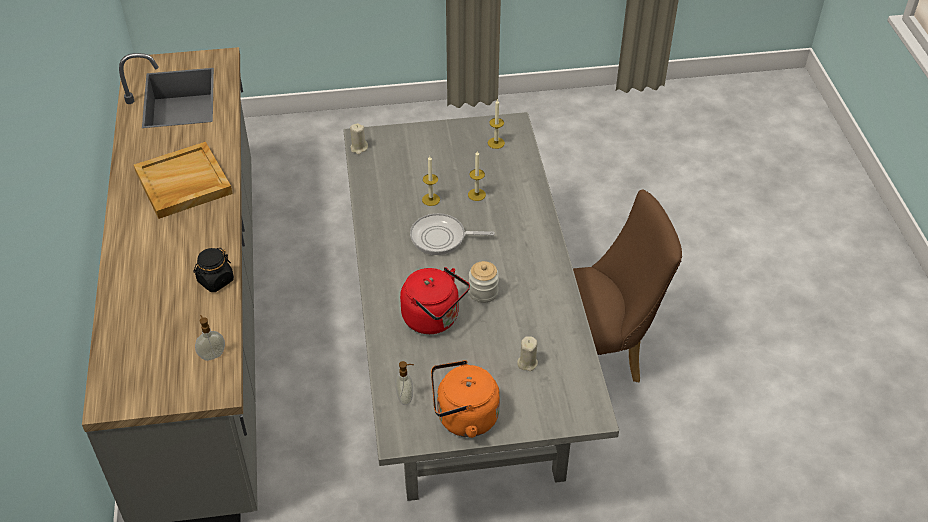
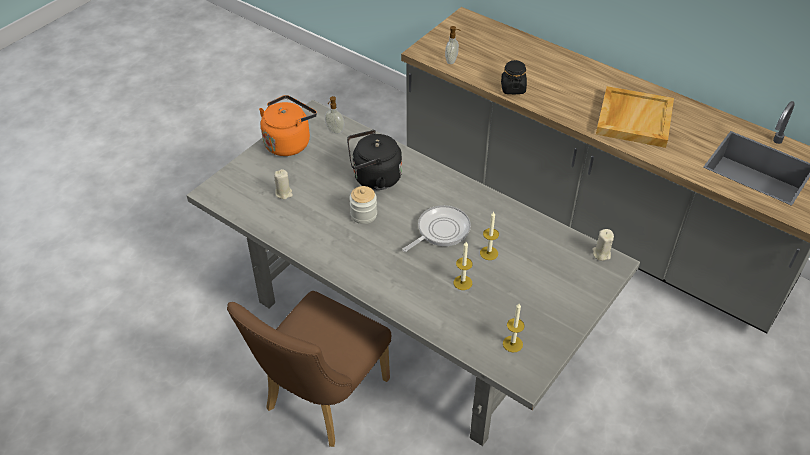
camera: 135 degrees right, 0 degrees up
red kettle [400,267,470,334] -> black kettle [347,130,402,190]

